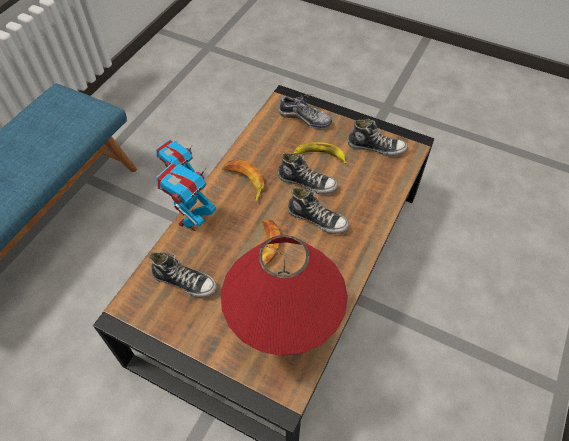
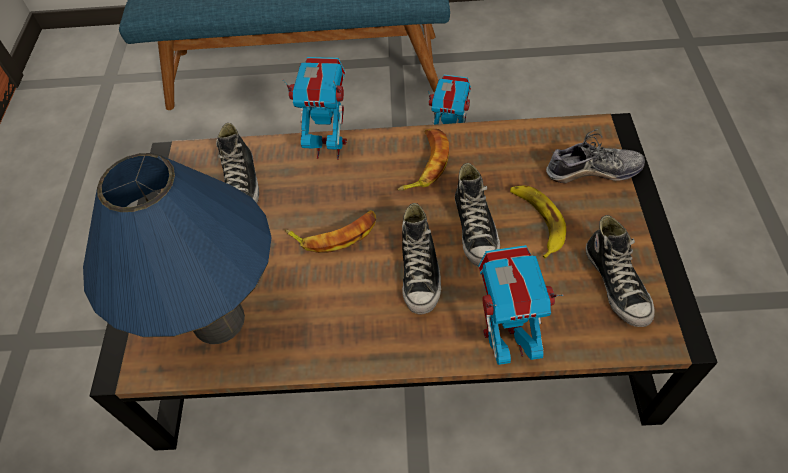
camera: 65 degrees right, 0 degrees up
red table lamp [221,235,348,356] -> blue table lamp [83,153,272,344]
shoe [279,94,332,129] -> shoe turned 90 degrees counterclockwise [546,129,645,183]
none -> toy robot [478,245,563,365]

